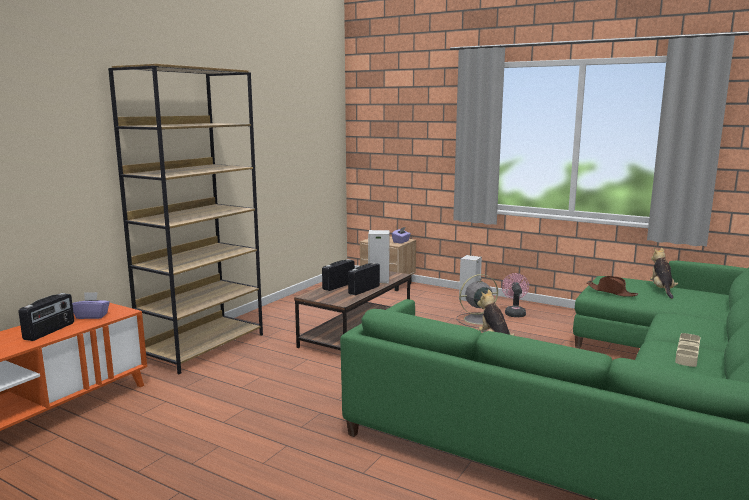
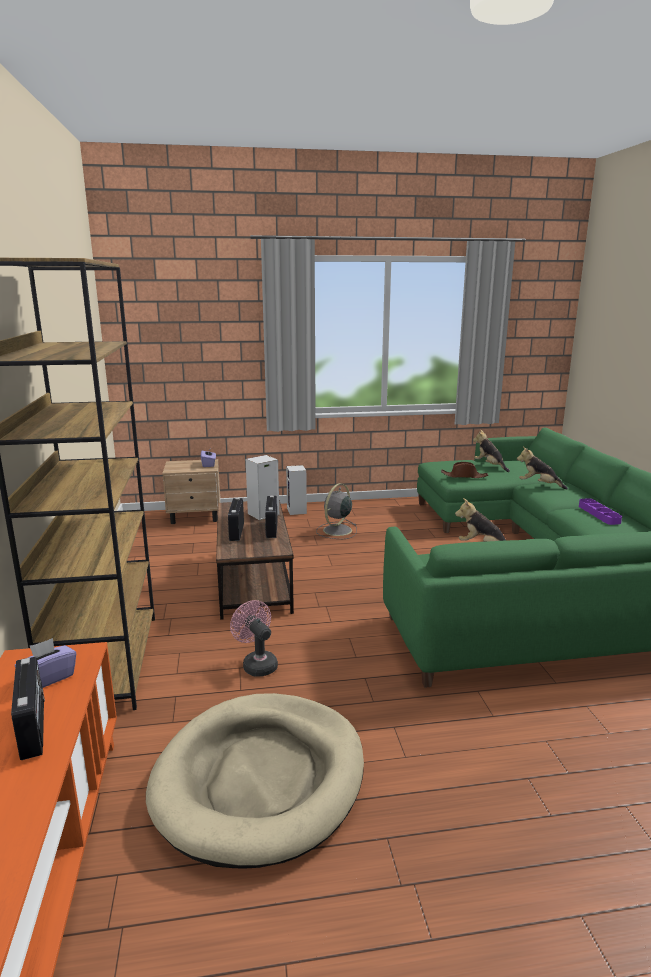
camera: 40 degrees left, 5 degrees up
pink fan [502,273,529,317] -> pink fan moved to [230,600,278,676]
beige tray [675,333,700,367] -> purple tray [579,498,622,525]
none -> beige dog bed [146,693,364,869]
none -> plush toy [517,447,568,490]

